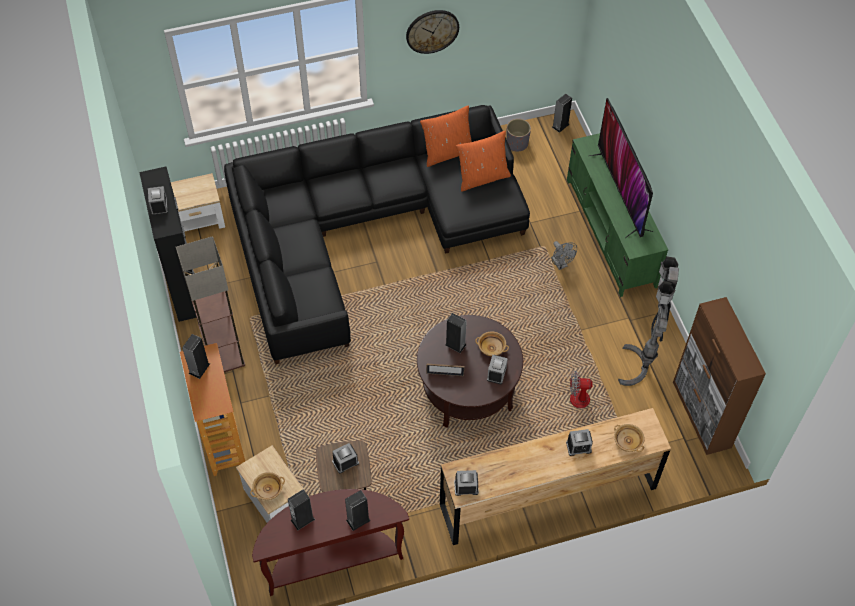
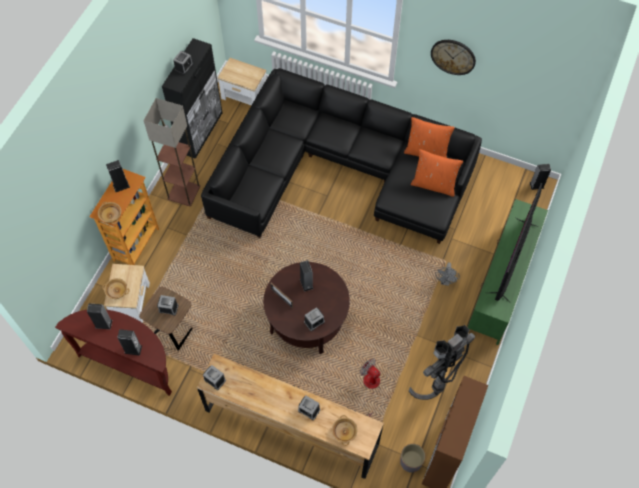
camera: 40 degrees right, 5 degrees up
beige bowl [475,331,509,356] -> beige bowl moved to [98,202,121,224]
grey planter [506,119,531,152] -> grey planter moved to [400,444,425,473]

